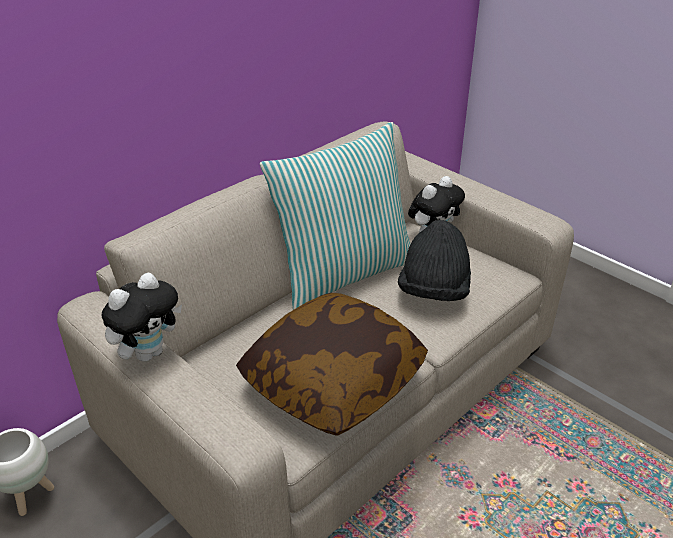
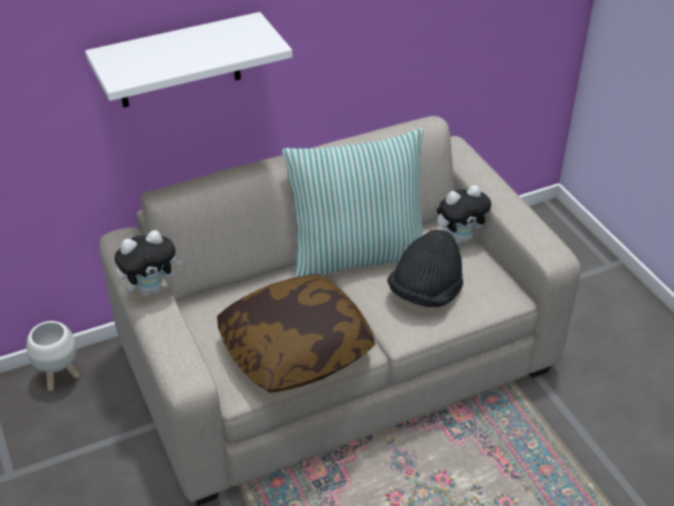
camera: 20 degrees right, 5 degrees up
none -> white shelf [85,12,292,108]

